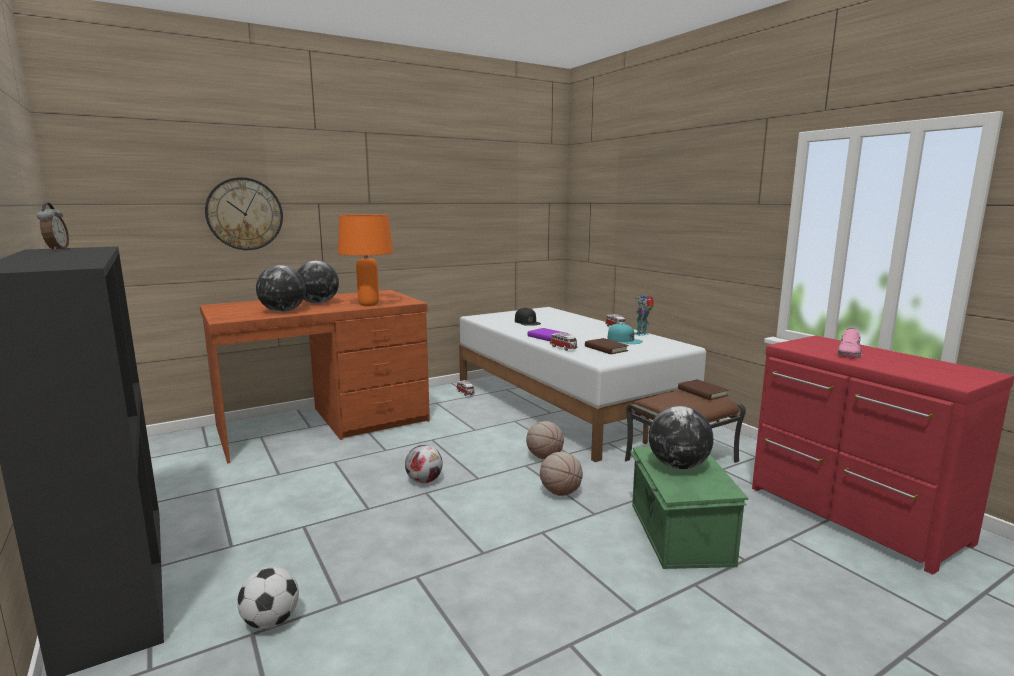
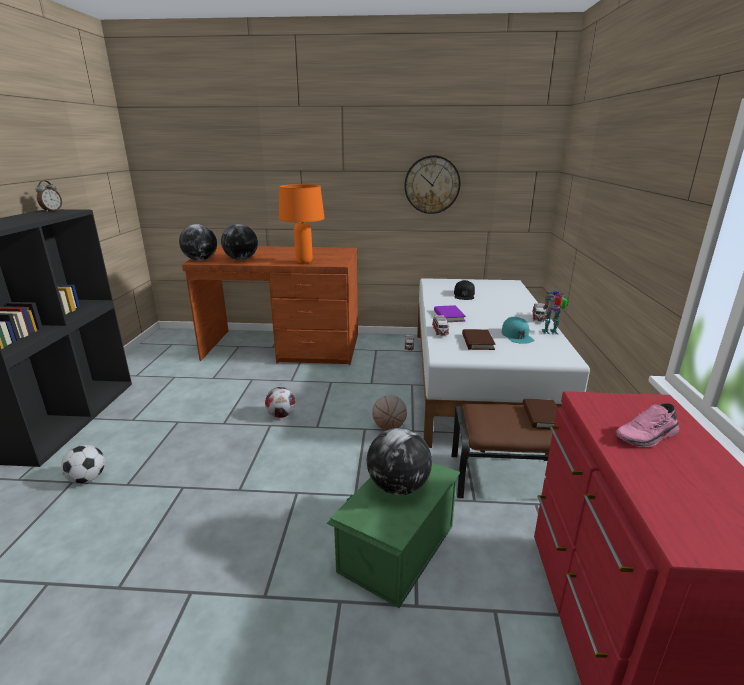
camera: 35 degrees right, 10 degrees up
wall clock [205,177,283,250] -> wall clock moved to [405,155,461,214]
globe [297,261,339,304] -> globe moved to [179,224,217,261]
basketball [540,452,583,496] -> none

